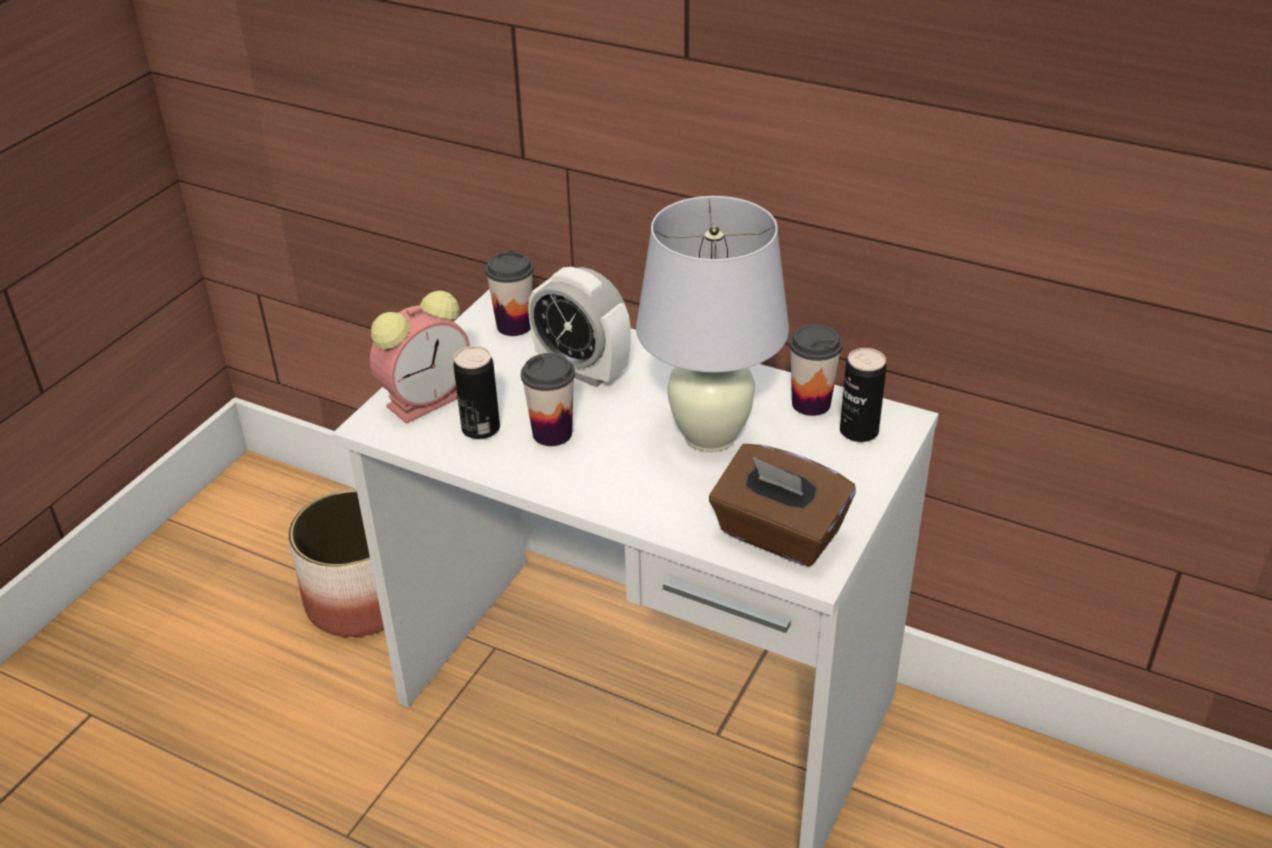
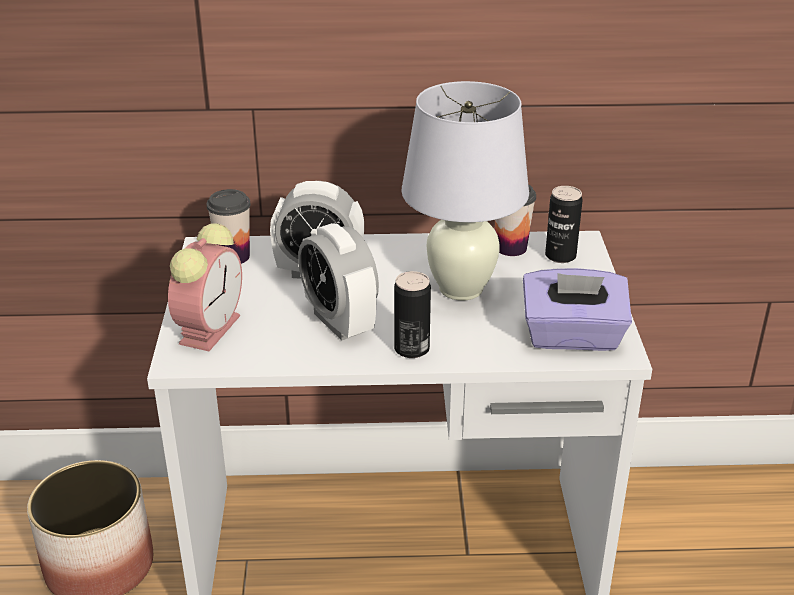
camera: 30 degrees left, 5 degrees down
can [453,346,500,439] -> can moved to [394,271,431,358]
cup [521,353,575,446] -> alarm clock [298,223,379,341]
brown tissue box [709,444,856,566] -> purple tissue box [523,268,632,351]

